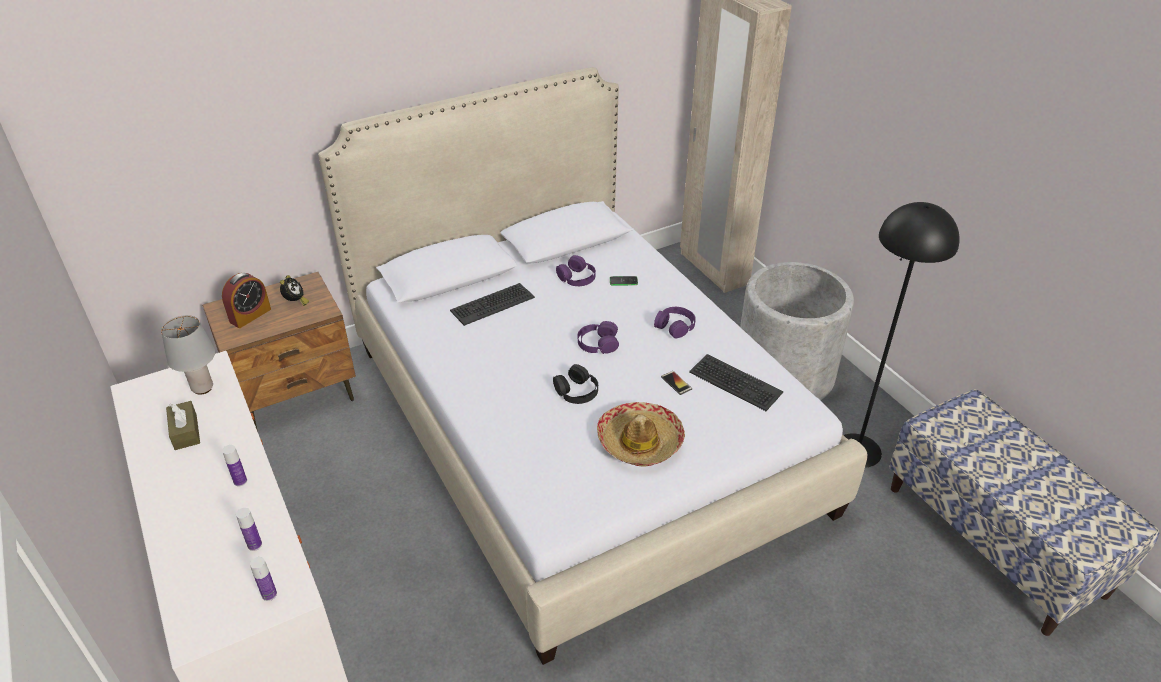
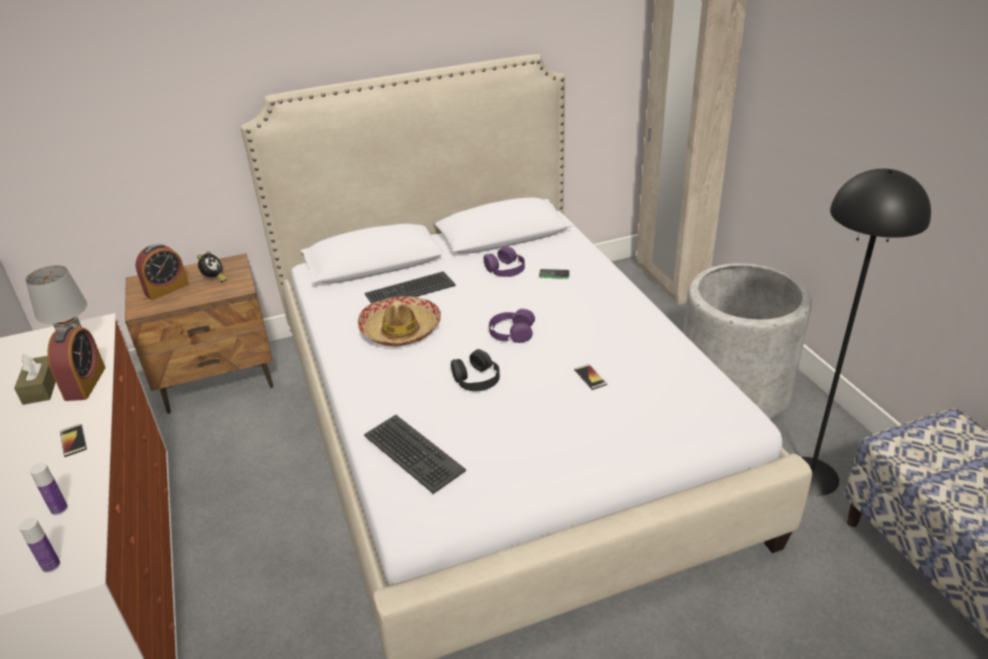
camera: 10 degrees right, 5 degrees down
bottle [222,445,247,486] -> phone [60,424,87,457]
hat [597,402,685,467] -> hat moved to [358,296,441,347]
purple headphones [654,307,696,338] -> none
keyboard [689,354,783,411] -> keyboard moved to [364,415,466,494]
none -> alarm clock [47,326,106,401]

